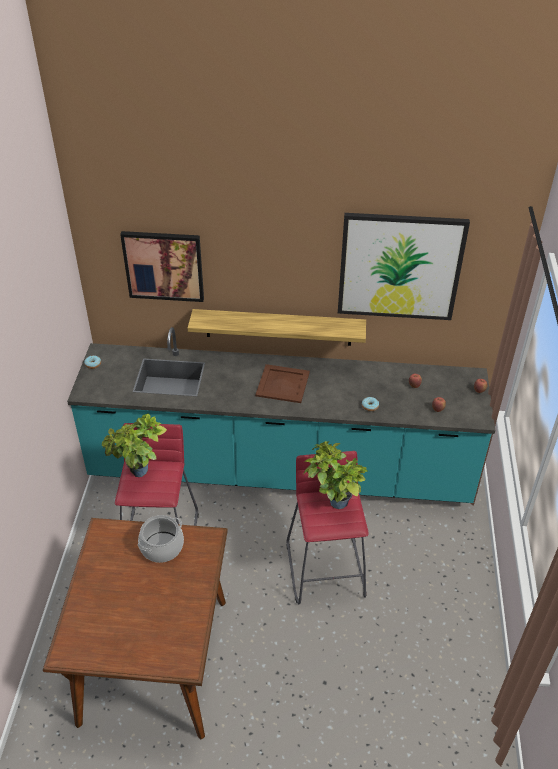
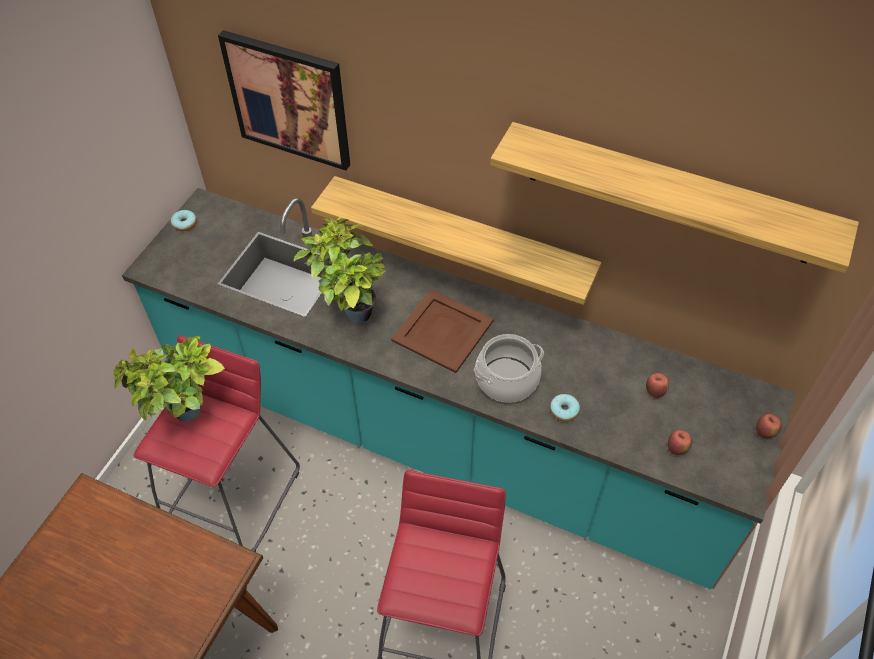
camera: 20 degrees right, 10 degrees up
cooking pot [138,515,184,563] -> cooking pot moved to [474,334,544,403]
potted plant [303,441,368,509] -> potted plant moved to [294,217,386,323]
picture [338,213,470,320] -> shelf [490,122,859,273]

